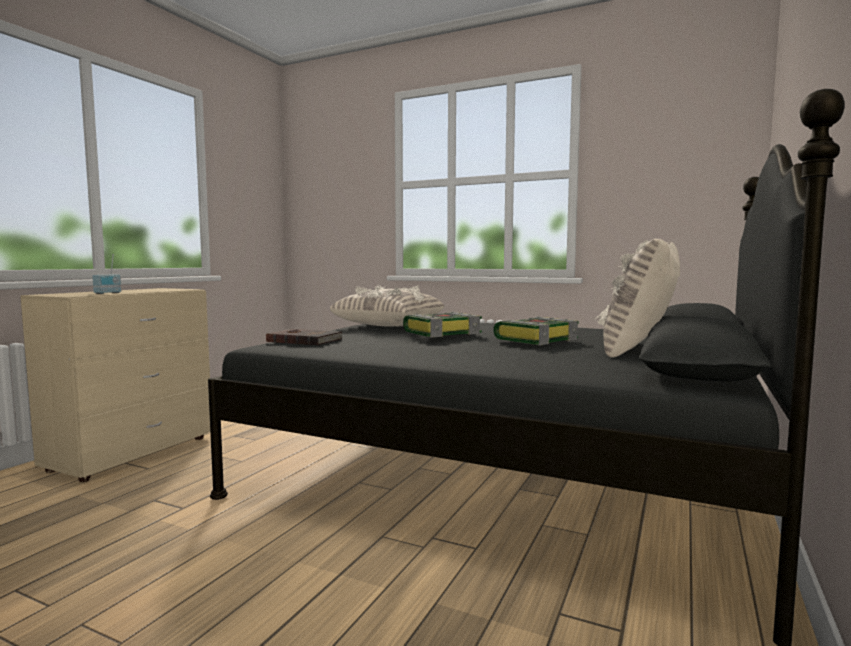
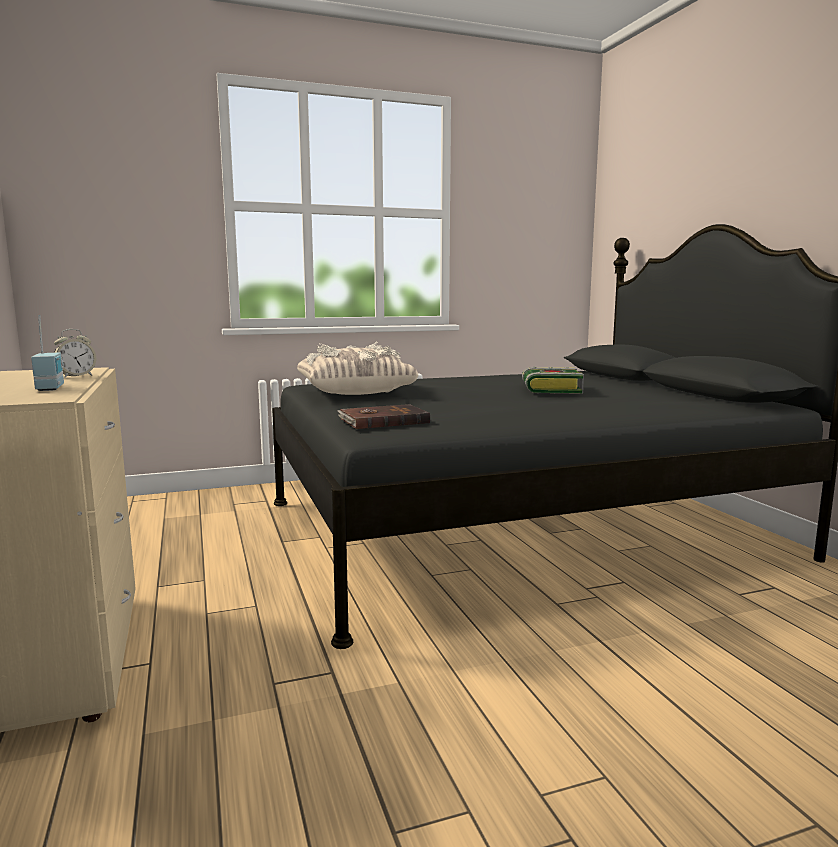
camera: 45 degrees left, 5 degrees up
book [403,312,482,338] -> none
beige pillow [595,239,680,358] -> none
none -> alarm clock [54,329,96,378]

